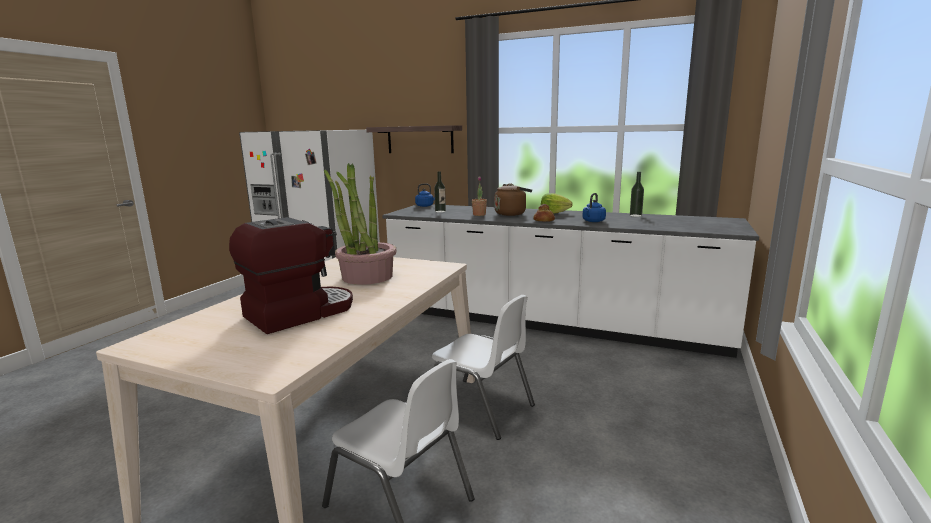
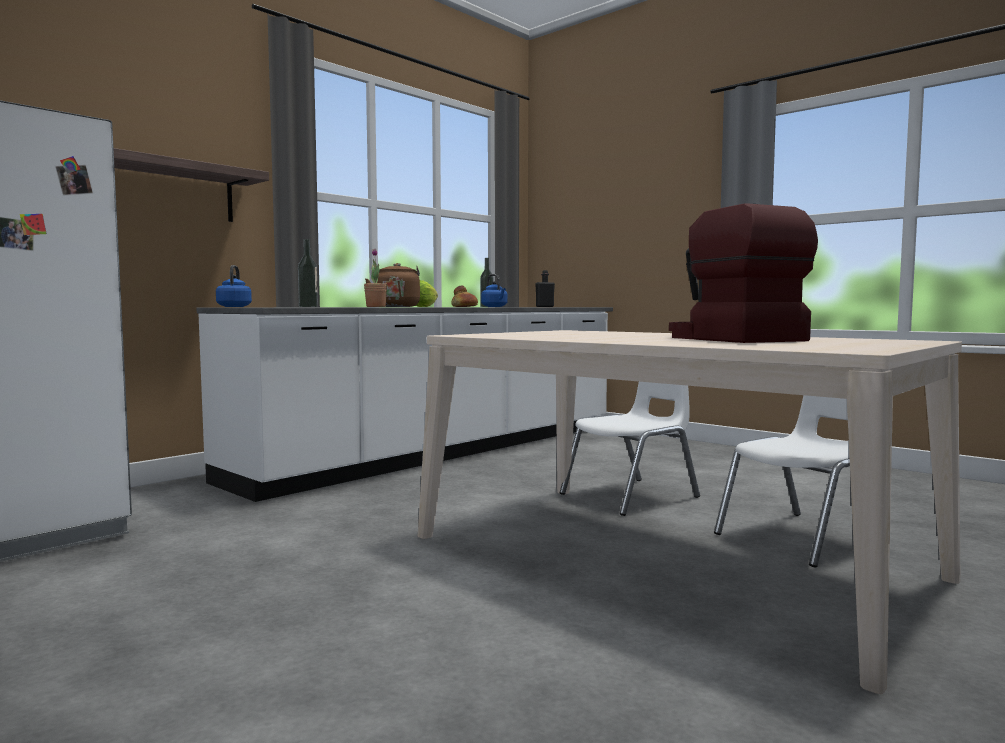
camera: 70 degrees left, 10 degrees down
potted plant [324,163,397,285] -> none
none -> black bottle [535,270,555,307]

